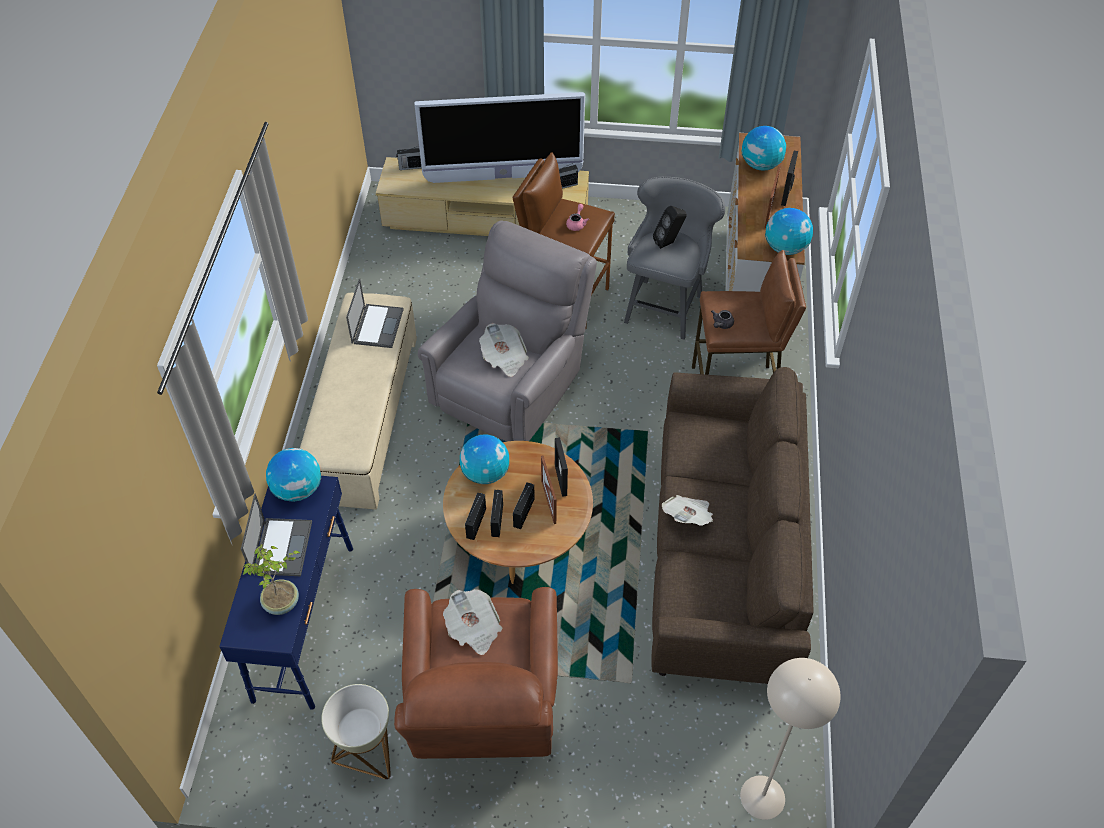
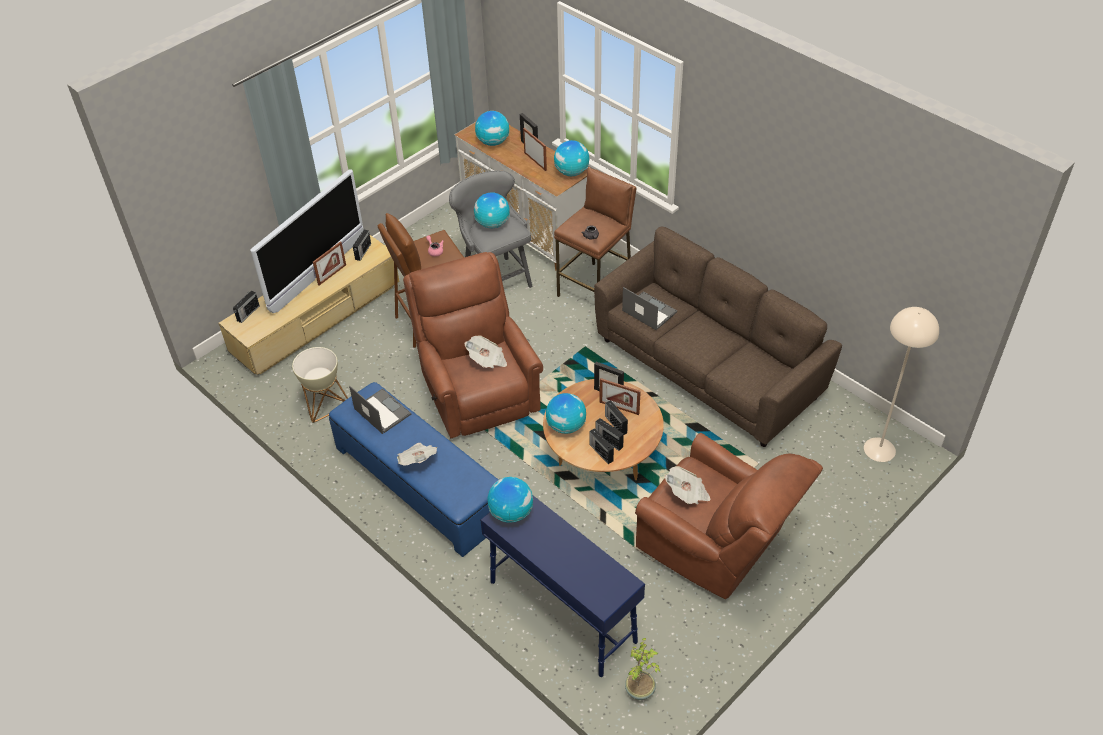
camera: 50 degrees left, 5 degrees down
laptop [241,494,312,576] -> laptop moved to [622,287,677,330]
potted plant [242,544,301,615] -> potted plant moved to [625,638,660,700]
beige bench [300,293,417,510] -> blue bench [329,382,498,557]
planter [321,684,391,779] -> planter moved to [292,347,348,423]
grey armchair [418,220,597,442] -> brown armchair [403,252,543,438]
black speaker [653,206,687,249] -> globe [474,192,510,228]
newspaper [662,495,713,526] -> newspaper moved to [397,443,437,466]
none -> picture frame [313,241,346,285]

